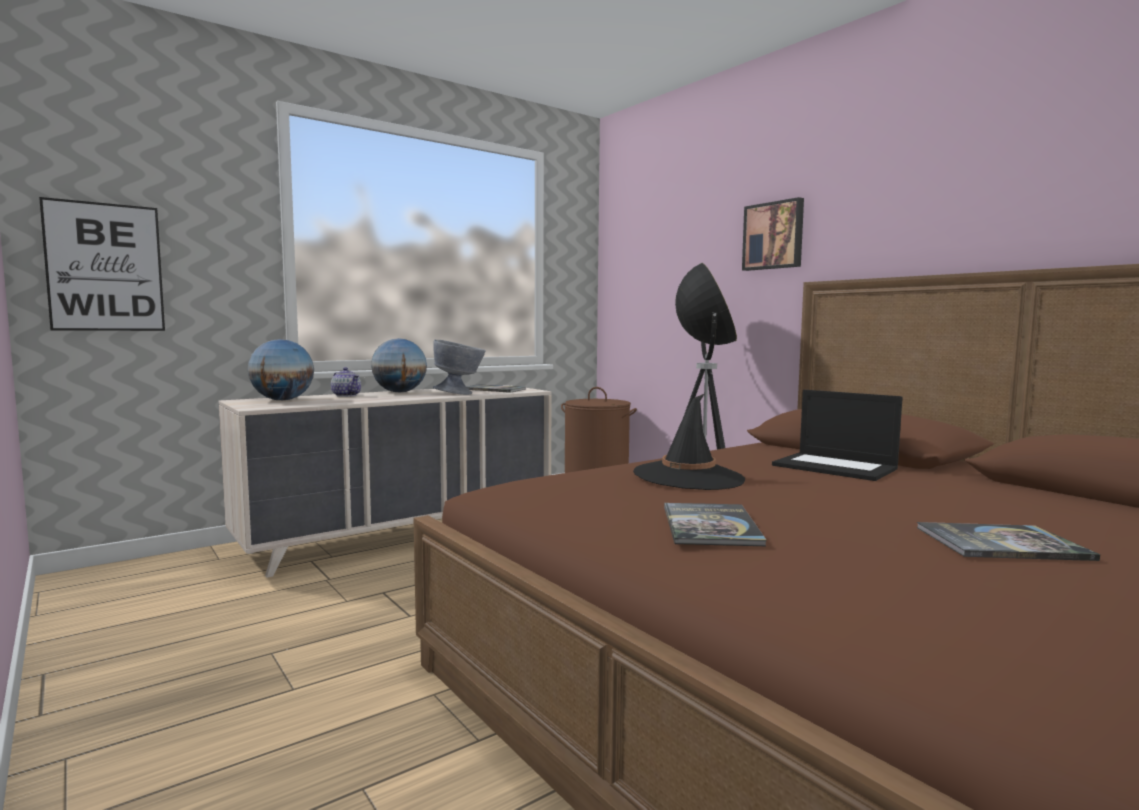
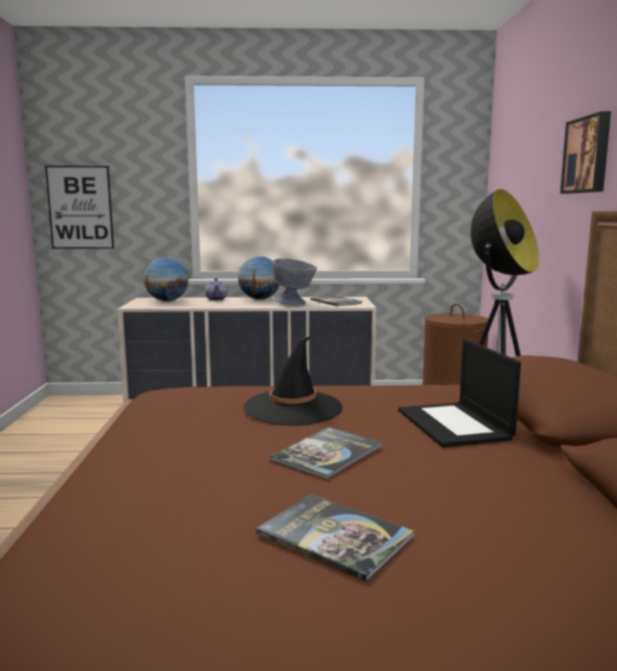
camera: 35 degrees right, 5 degrees up
book [664,503,767,546] -> book moved to [270,427,382,480]

